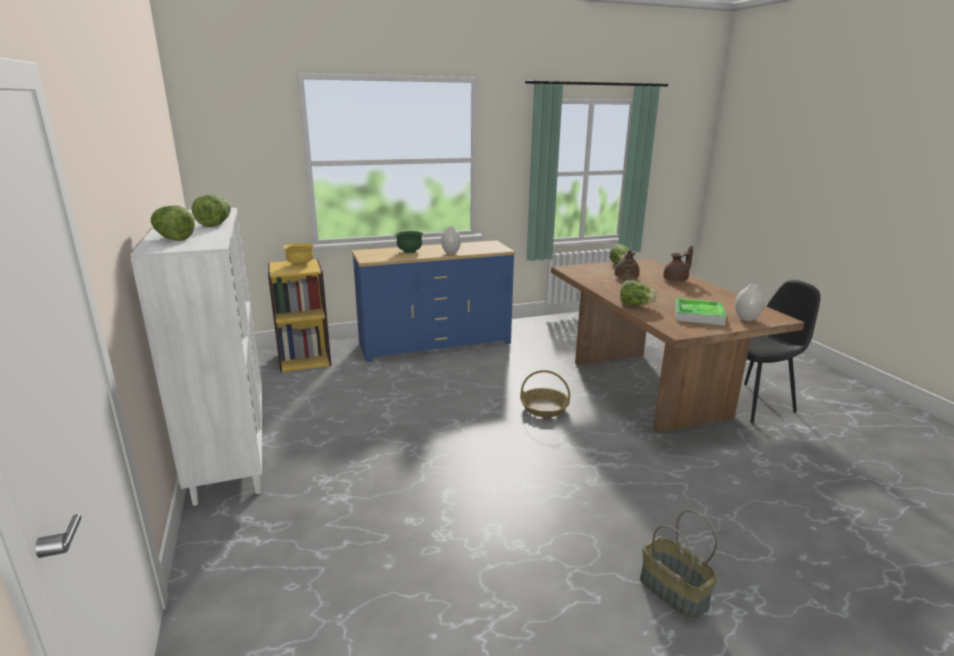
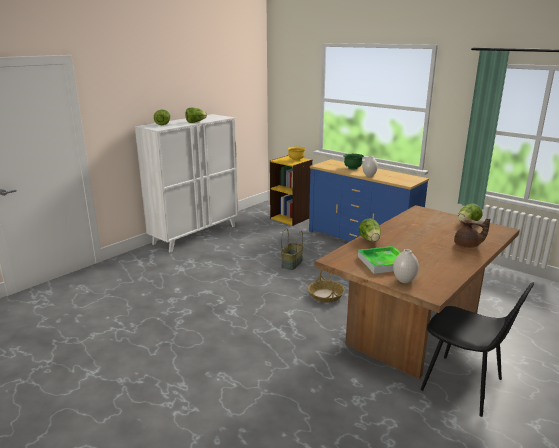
camera: 60 degrees right, 0 degrees up
brown teapot [615,250,640,280] -> none
basket [640,510,718,620] -> basket moved to [281,228,303,270]

